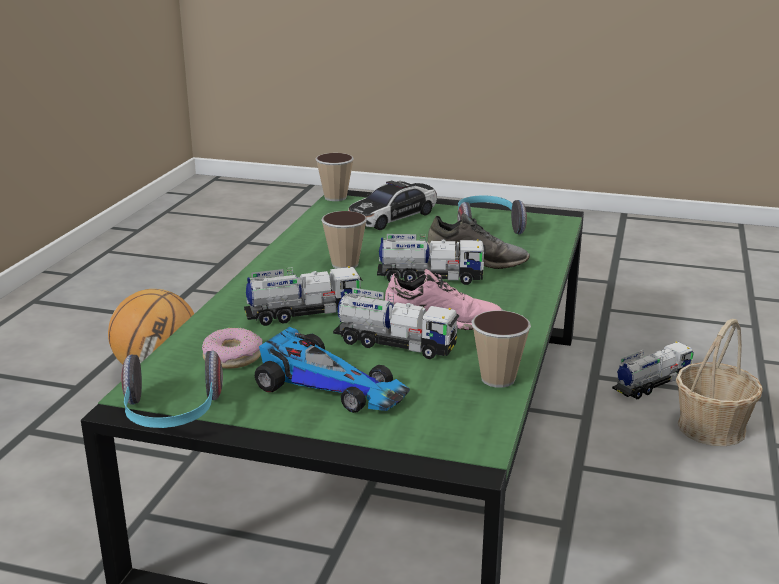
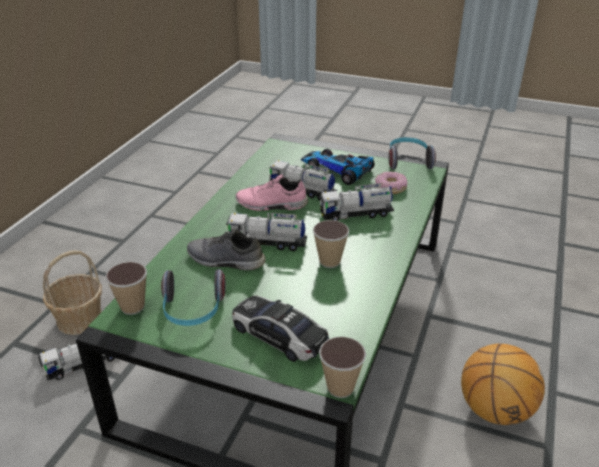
camera: 175 degrees left, 10 degrees up
toy car [348,180,437,230] -> toy car turned 105 degrees counterclockwise [232,296,329,362]
cup [472,311,531,388] -> cup moved to [106,262,147,315]

